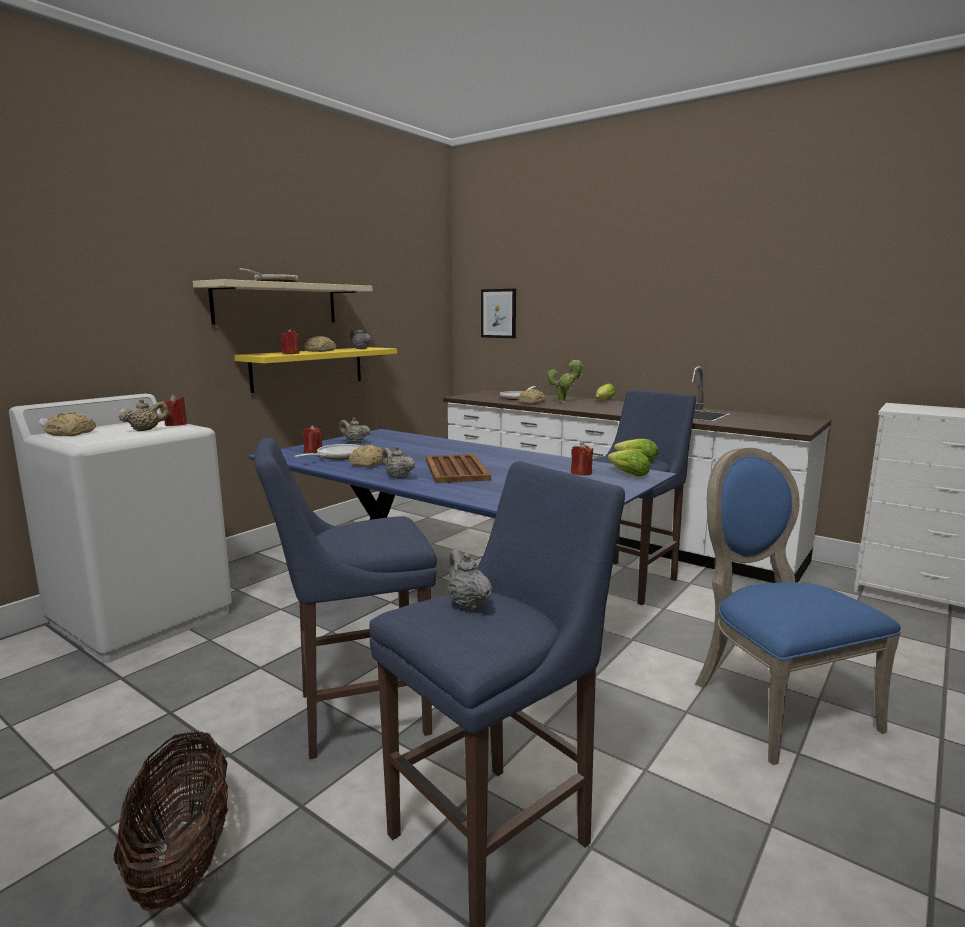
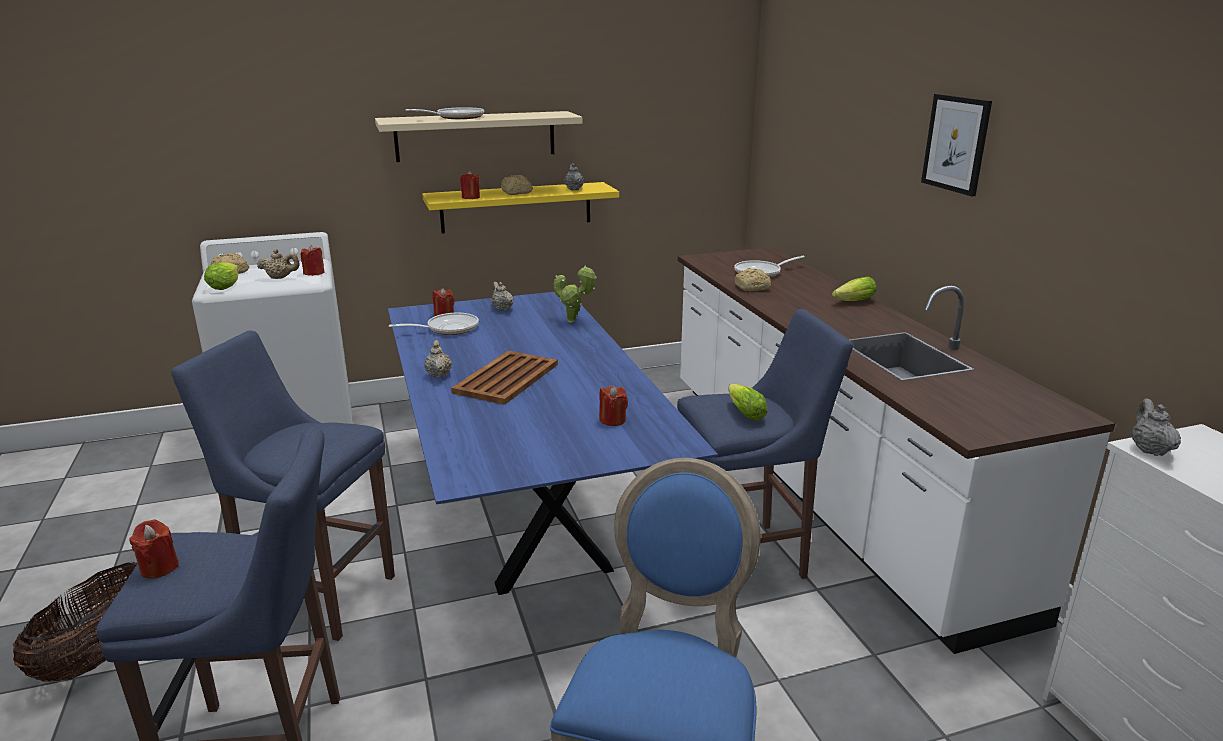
camera: 35 degrees right, 10 degrees up
bread [349,445,383,467] -> none
grey teapot [448,550,492,609] -> grey teapot moved to [1132,398,1181,456]
picture [481,289,516,338] -> picture moved to [921,94,992,196]
potted plant [547,359,583,403] -> potted plant moved to [554,266,597,323]
lettuce [608,450,650,476] -> lettuce moved to [204,262,239,290]
none -> red candle [129,520,179,579]

